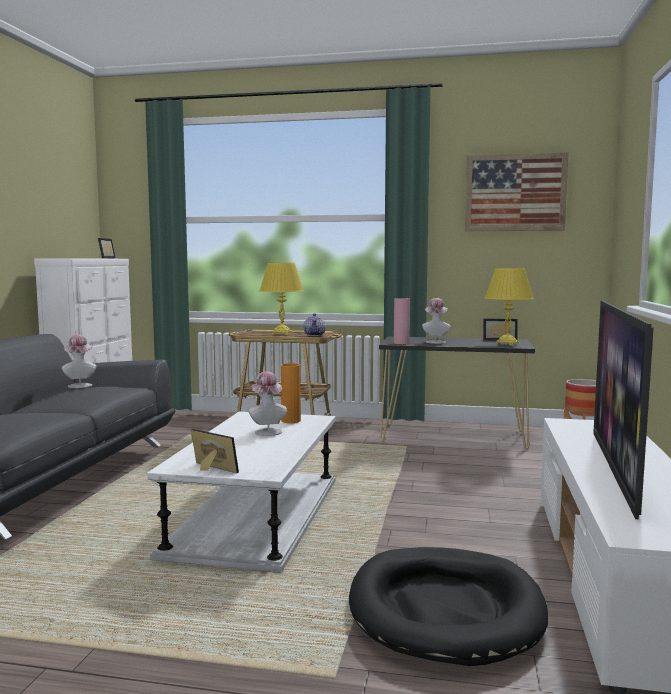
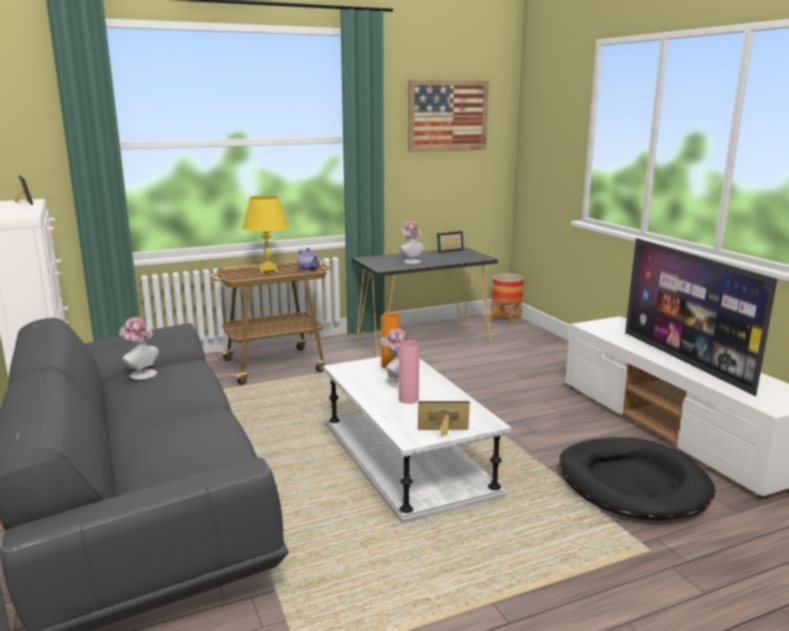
camera: 35 degrees left, 10 degrees up
pink vase [394,298,410,344] -> pink vase moved to [399,340,419,404]
yellow table lamp [485,268,534,346] -> none

